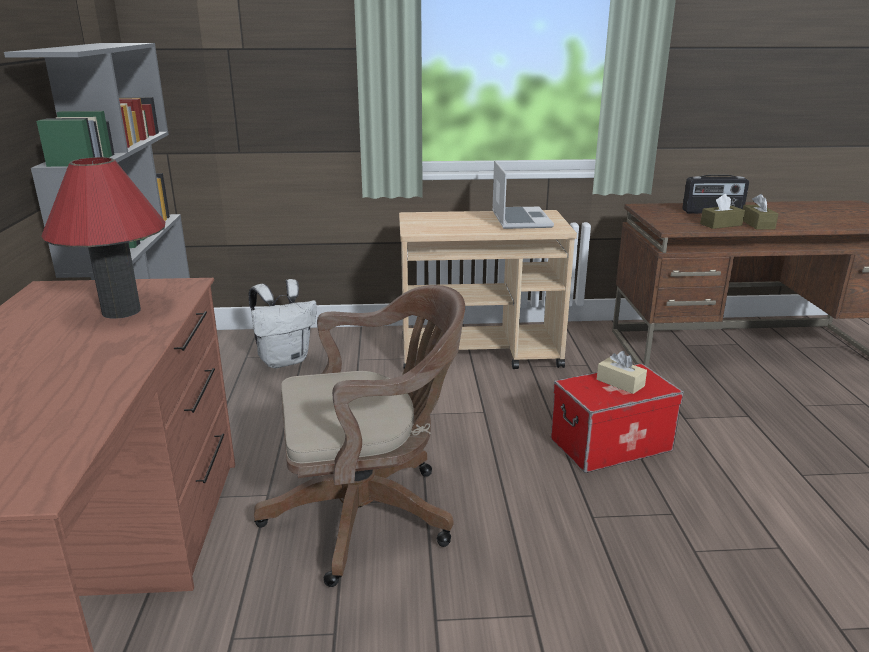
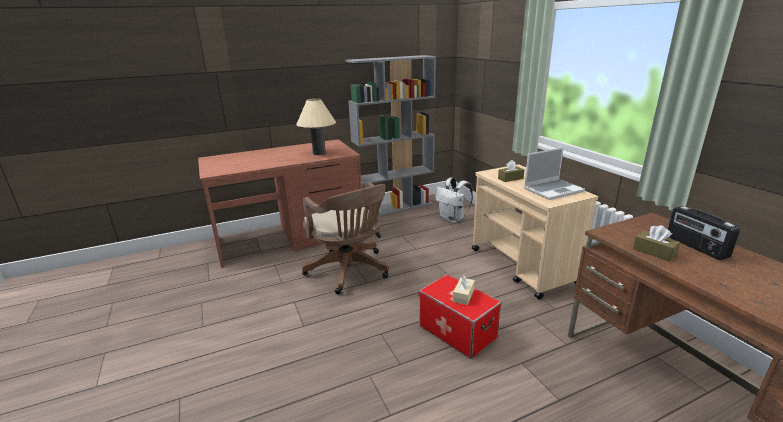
camera: 70 degrees right, 0 degrees up
red table lamp [41,157,165,319] -> beige table lamp [296,98,336,155]
brown tissue box [743,194,778,230] -> brown tissue box moved to [498,160,524,182]

